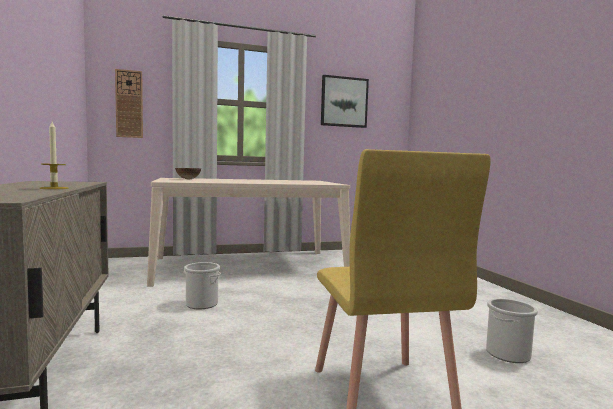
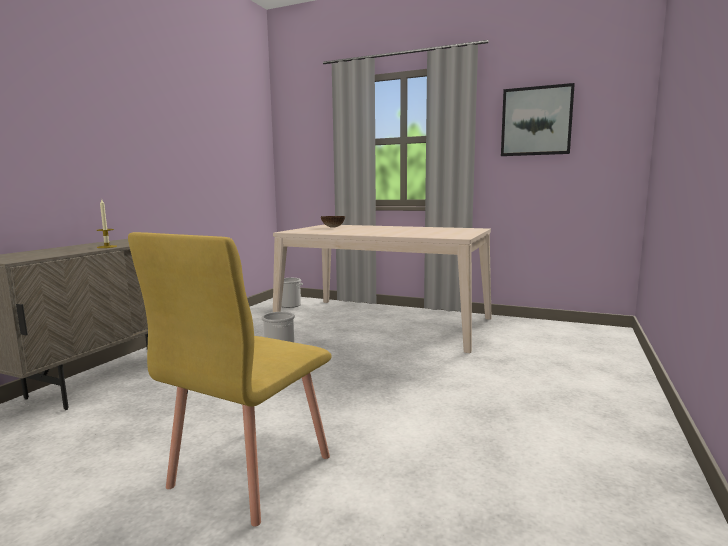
camera: 40 degrees right, 5 degrees up
wall clock [115,69,143,138] -> none
bucket [486,298,538,363] -> bucket moved to [281,278,303,308]

